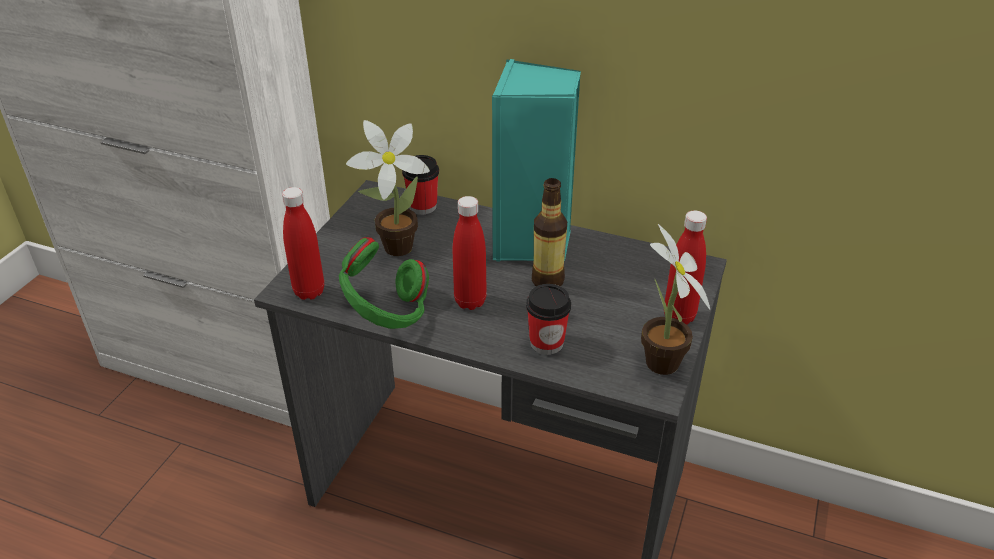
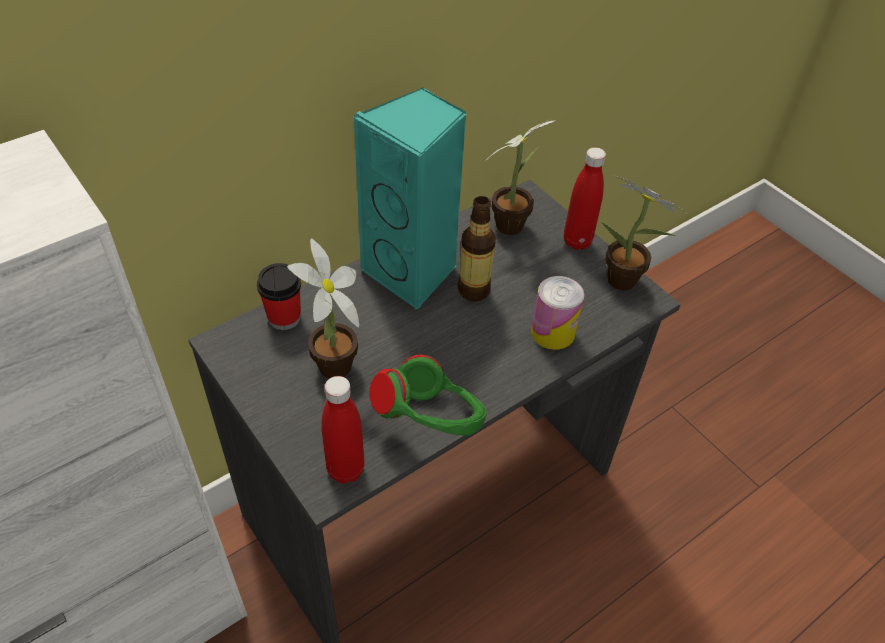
camera: 60 degrees left, 10 degrees up
red bottle [453,196,487,310] -> none
cup [526,284,571,355] -> can [531,276,584,350]
none -> potted plant [484,120,554,235]

